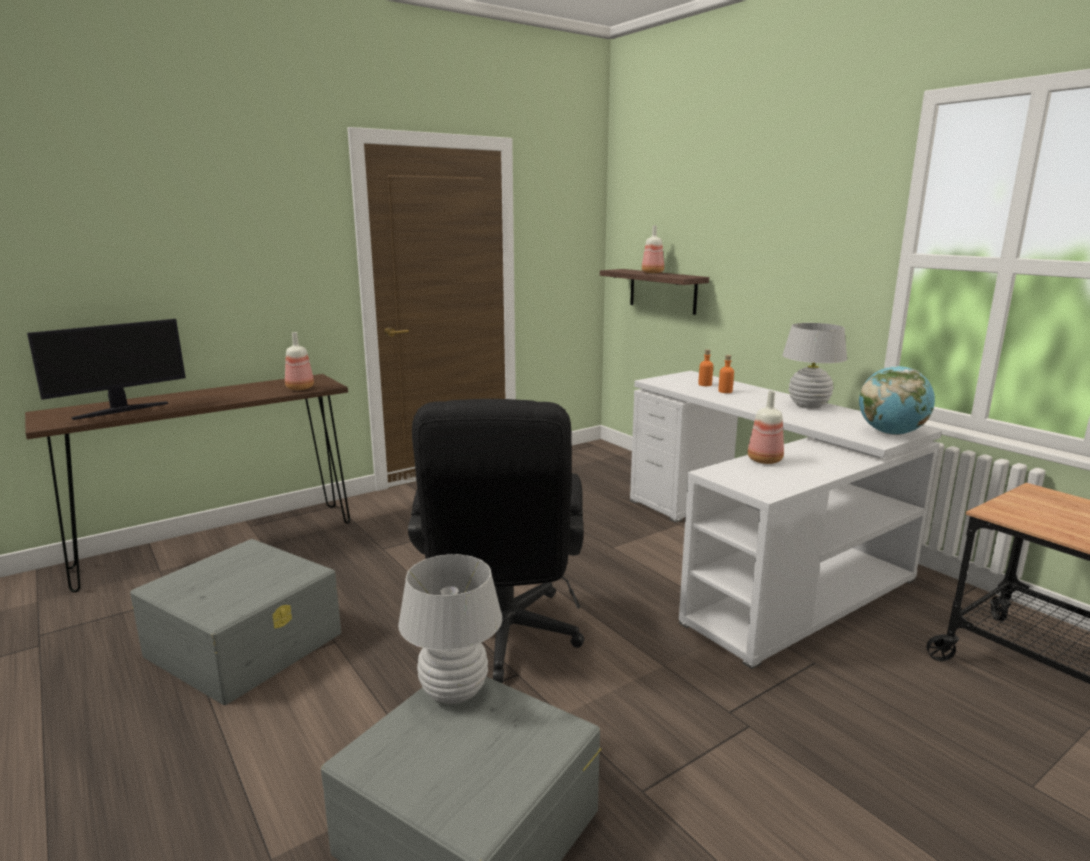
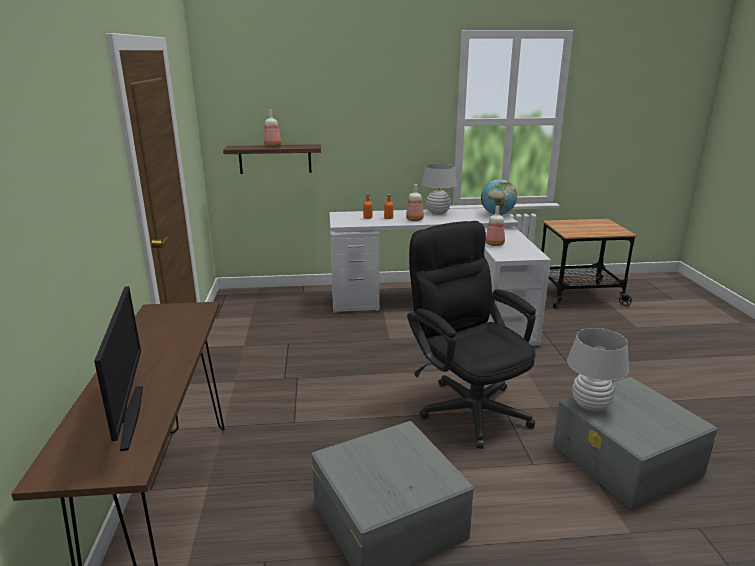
camera: 60 degrees left, 5 degrees up
bottle [285,332,314,390] -> bottle moved to [406,184,424,221]
black office chair [408,399,584,683] -> black office chair turned 150 degrees counterclockwise [407,221,536,449]

